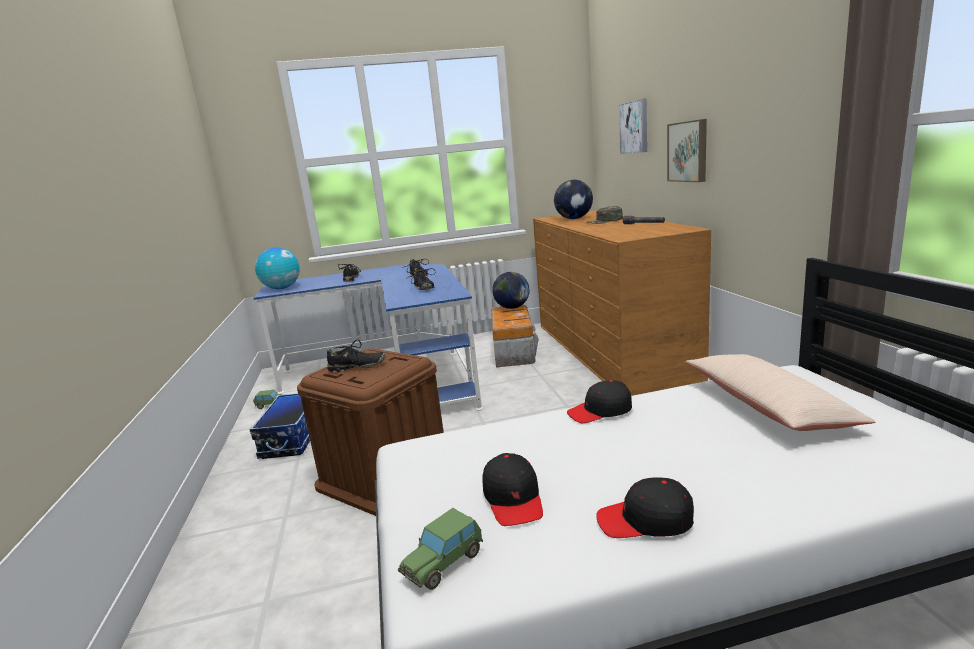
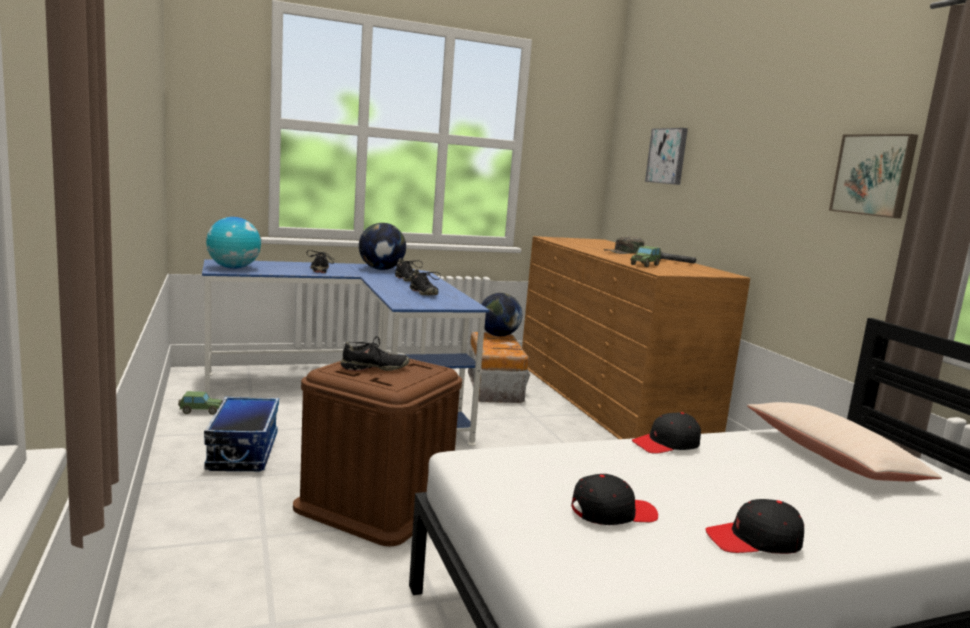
camera: 10 degrees left, 5 degrees down
toy car [398,508,483,590] -> toy car moved to [630,246,661,267]
black cap [482,453,543,526] -> black cap turned 90 degrees counterclockwise [571,474,658,525]
globe [554,180,593,219] -> globe moved to [359,223,406,270]
picture [667,119,707,182] -> picture moved to [829,134,918,219]

